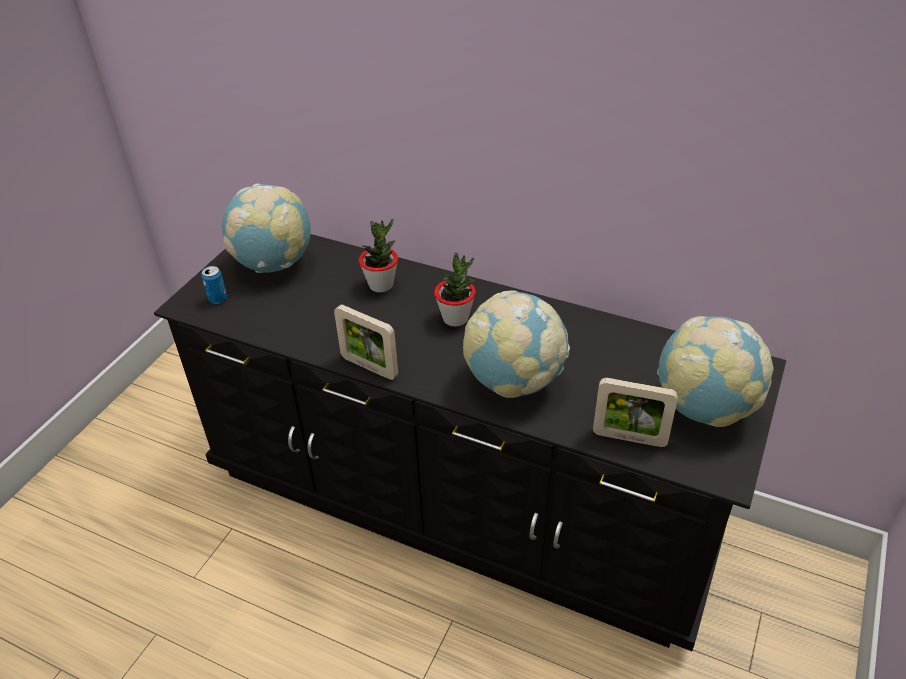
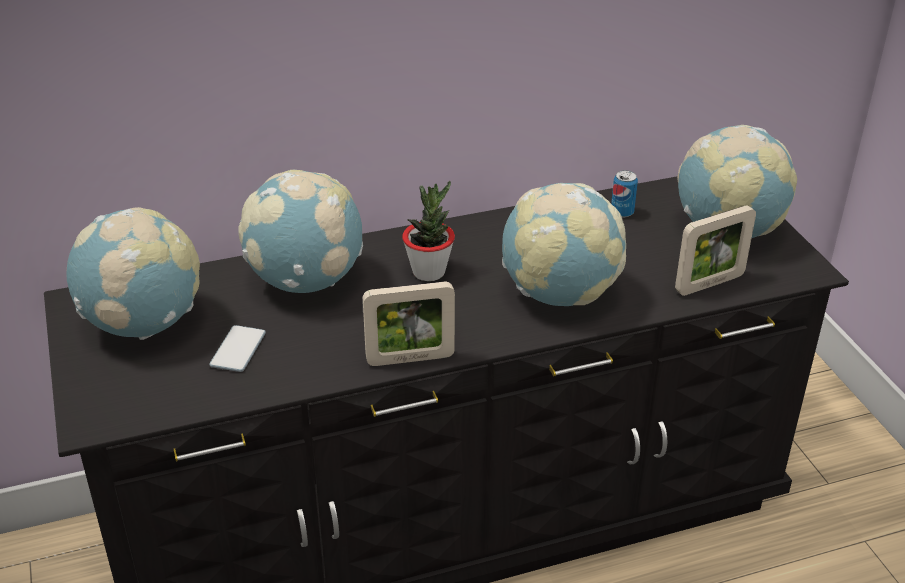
camera: 45 degrees left, 5 degrees down
can [201,266,227,304] -> can moved to [611,170,638,218]
potted plant [359,219,398,292] -> globe [238,169,363,293]
none -> phone [209,325,266,372]

